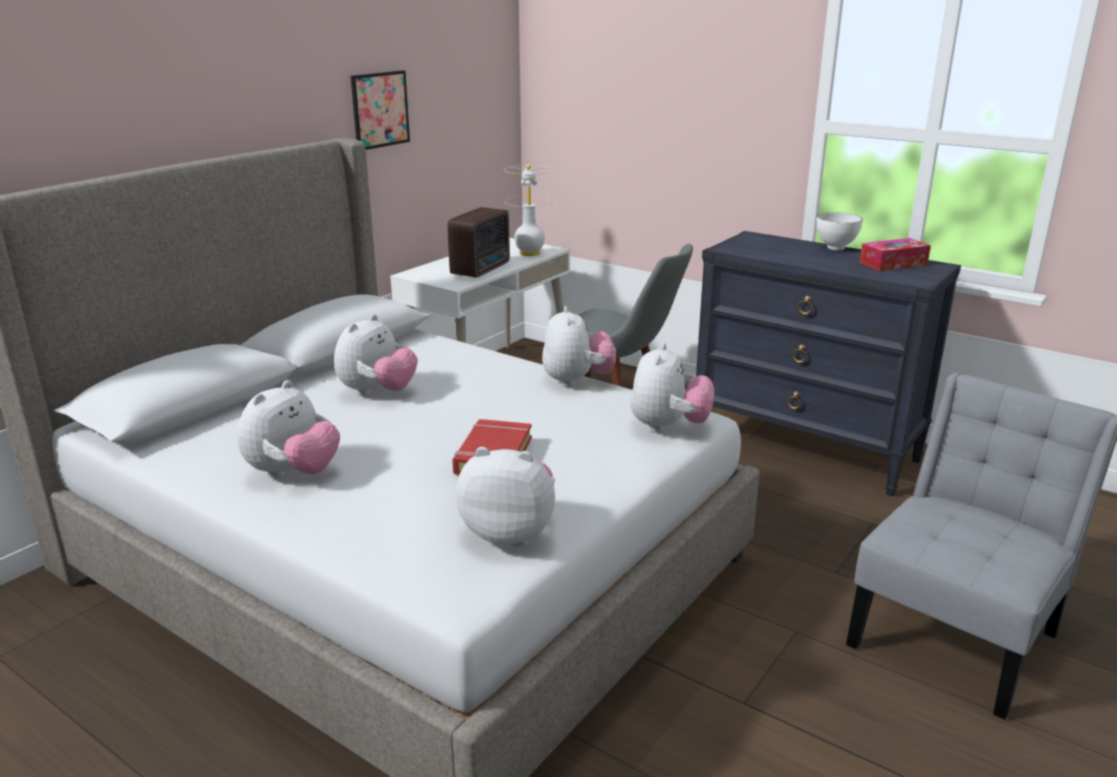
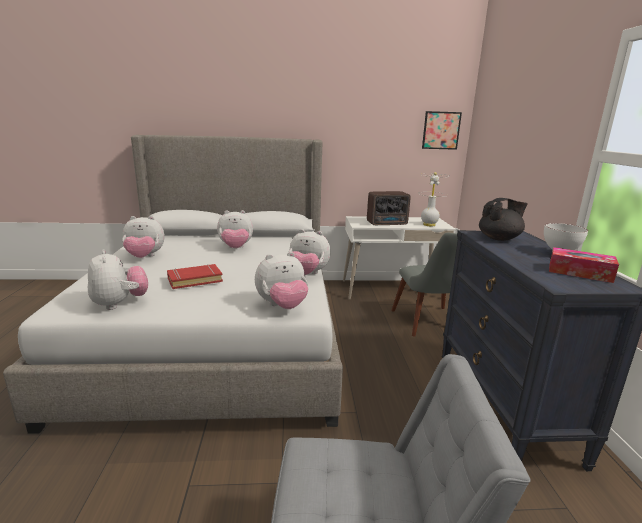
camera: 50 degrees right, 5 degrees down
picture [351,70,410,150] -> picture moved to [422,111,462,150]
plush toy [542,306,616,387] -> plush toy turned 60 degrees clockwise [288,229,331,275]
none -> black teapot [479,198,528,241]

